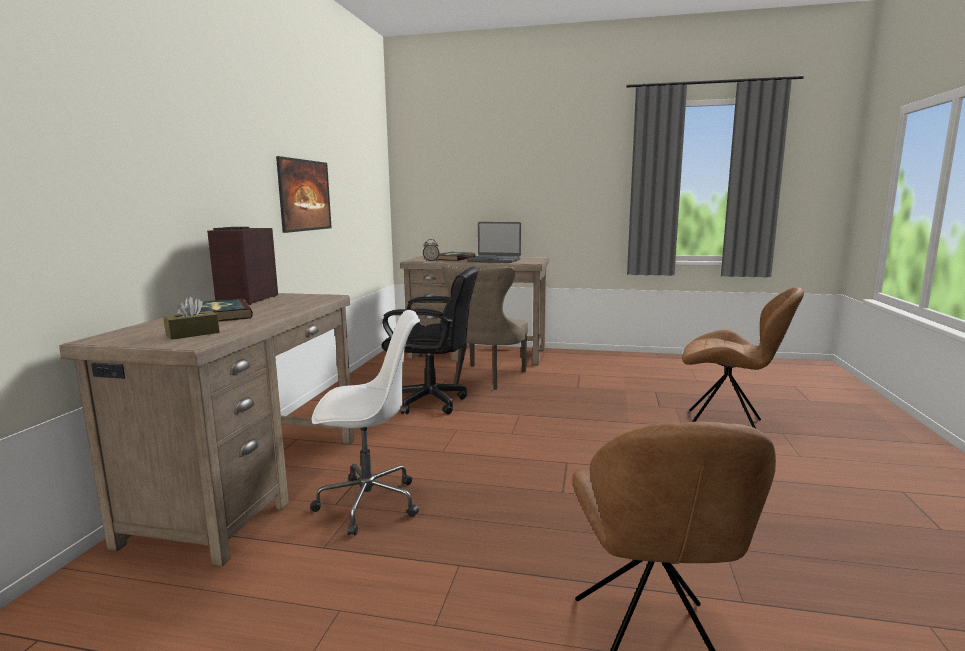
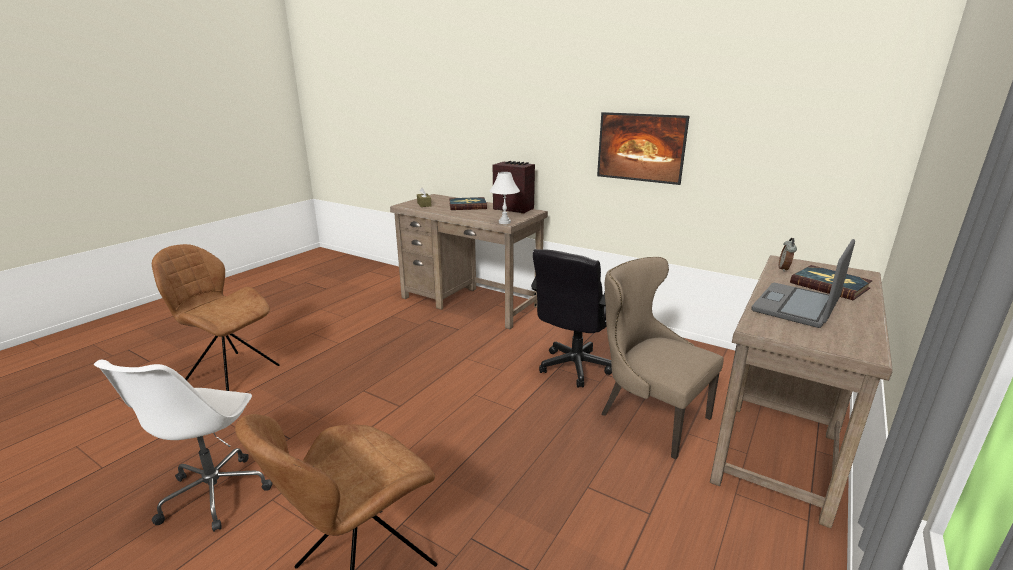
camera: 110 degrees right, 10 degrees up
white office chair [310,310,420,535] -> white office chair moved to [94,360,273,532]
none -> white table lamp [489,172,520,224]

